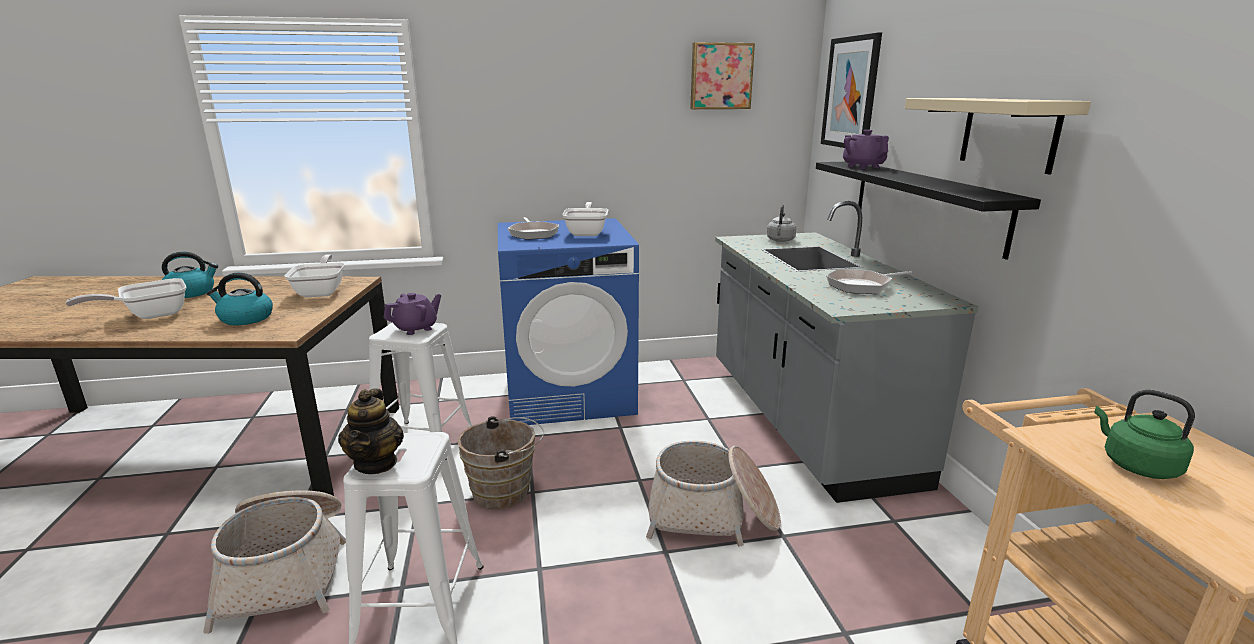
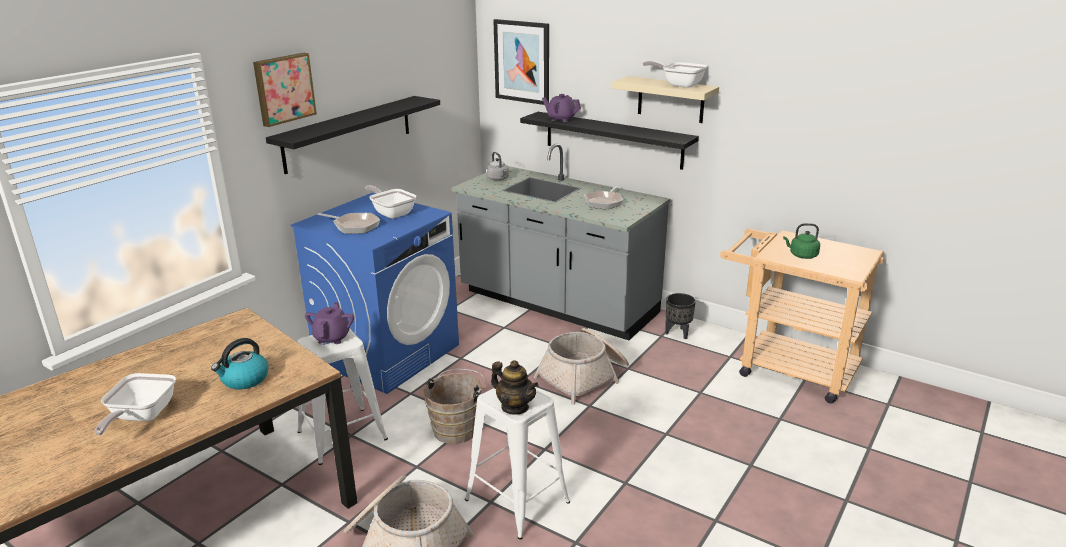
camera: 45 degrees left, 5 degrees up
kettle [162,252,218,298] -> none
frying pan [285,254,345,297] -> frying pan moved to [643,61,707,88]
picture [690,42,755,109] -> picture moved to [253,53,317,127]
none -> black shelf [266,96,440,174]
none -> black planter [665,293,696,339]

